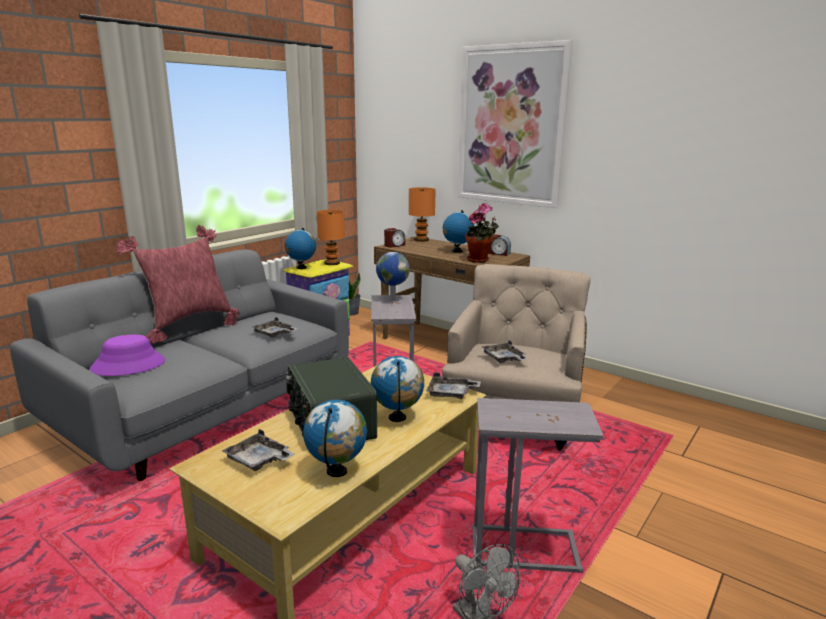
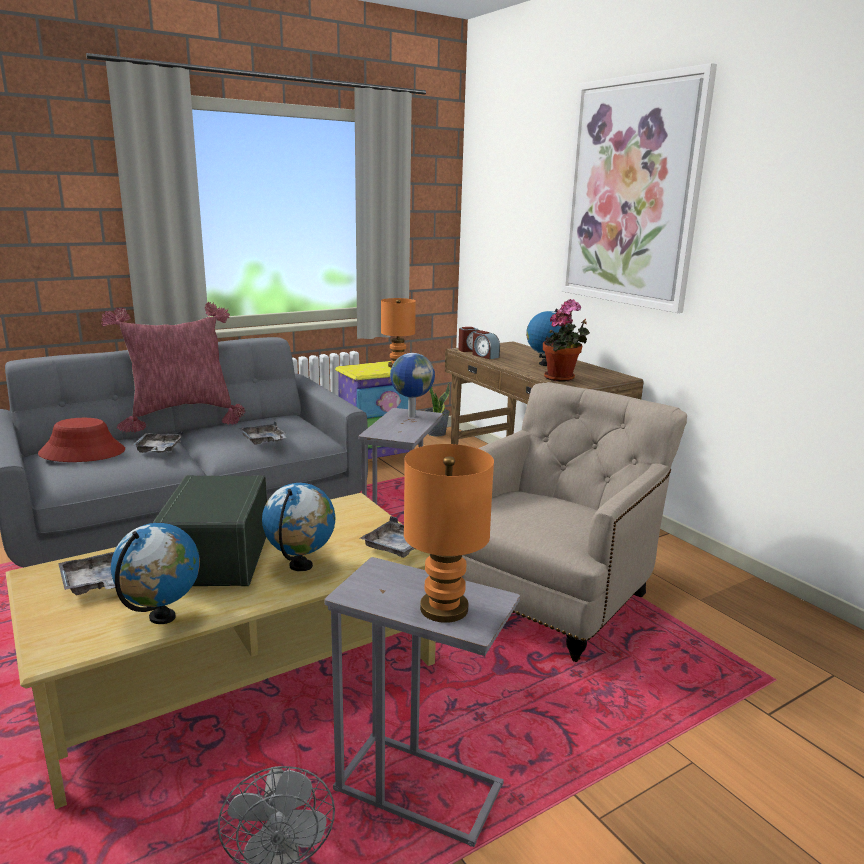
camera: 20 degrees right, 0 degrees up
purple hat [89,334,166,376] -> red hat [38,418,125,462]
globe [285,228,316,269] -> none
orange table lamp [409,187,436,242] -> orange table lamp moved to [404,444,494,623]
grey tray [482,340,529,363] -> grey tray moved to [131,431,183,453]
alarm clock [489,234,511,256] -> alarm clock moved to [472,330,500,359]

